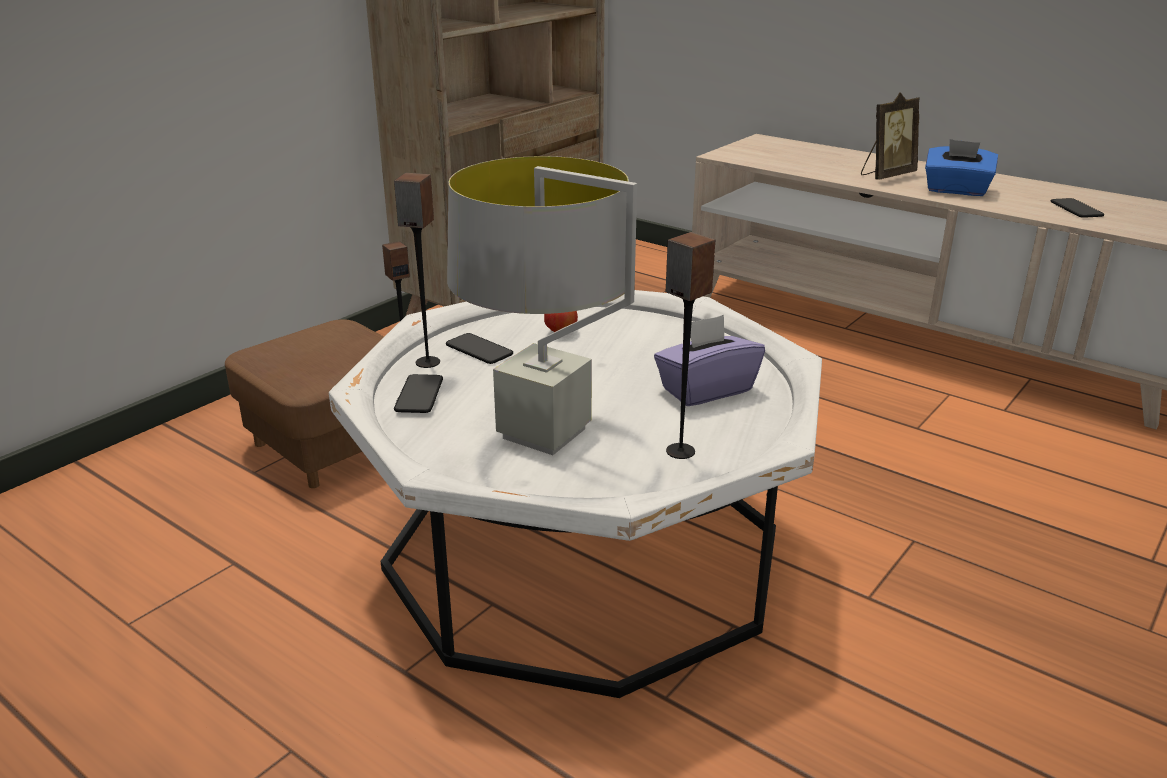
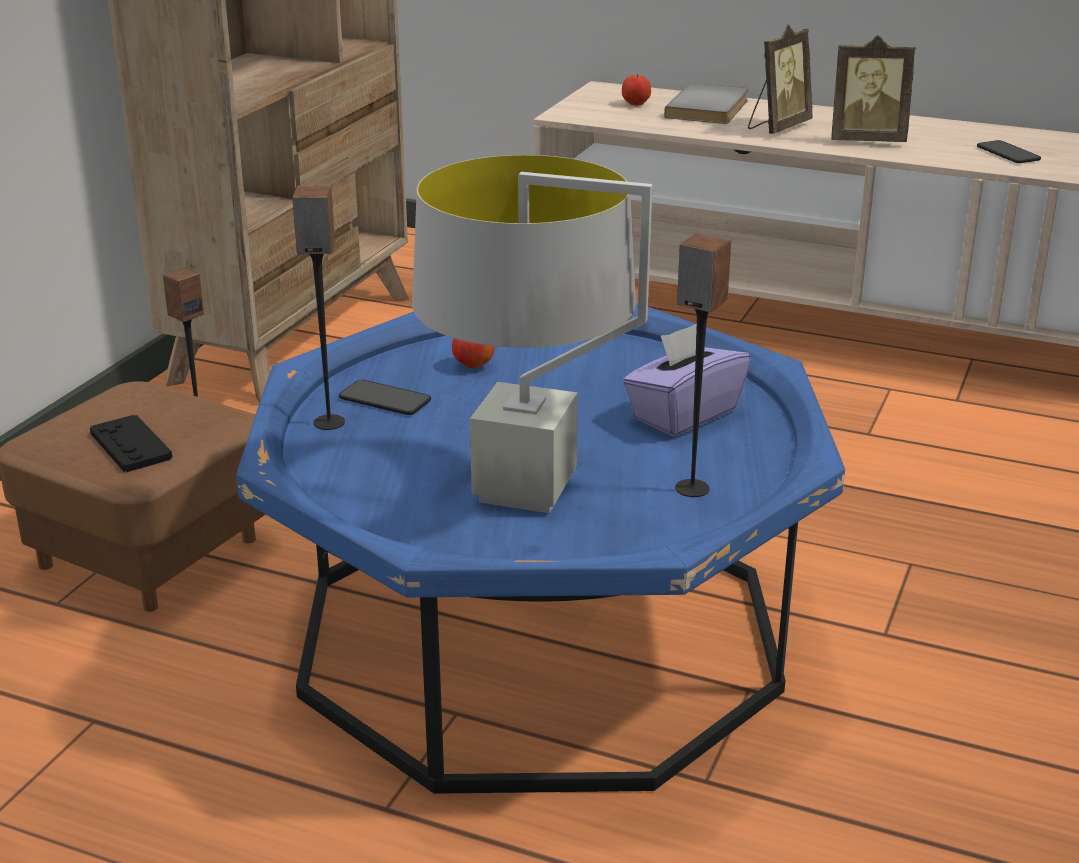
camera: 15 degrees left, 0 degrees up
white coffee table [329,290,822,698] -> blue coffee table [236,303,845,794]
phone [394,374,443,413] -> none
blue tissue box [925,139,998,196] -> picture frame [831,35,916,142]
none -> black game controller [90,415,172,472]
none -> apple [622,74,651,106]
none -> grey book [664,83,748,124]

